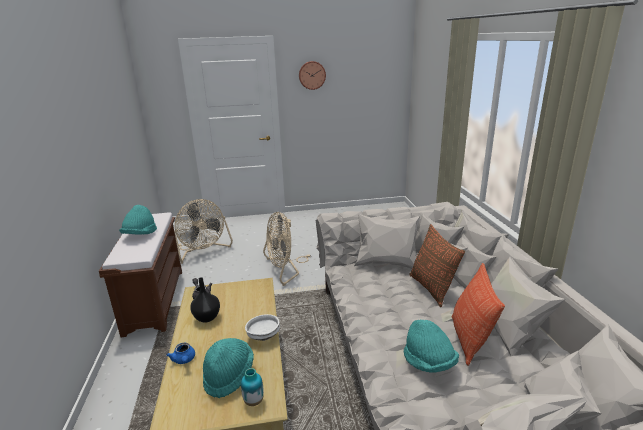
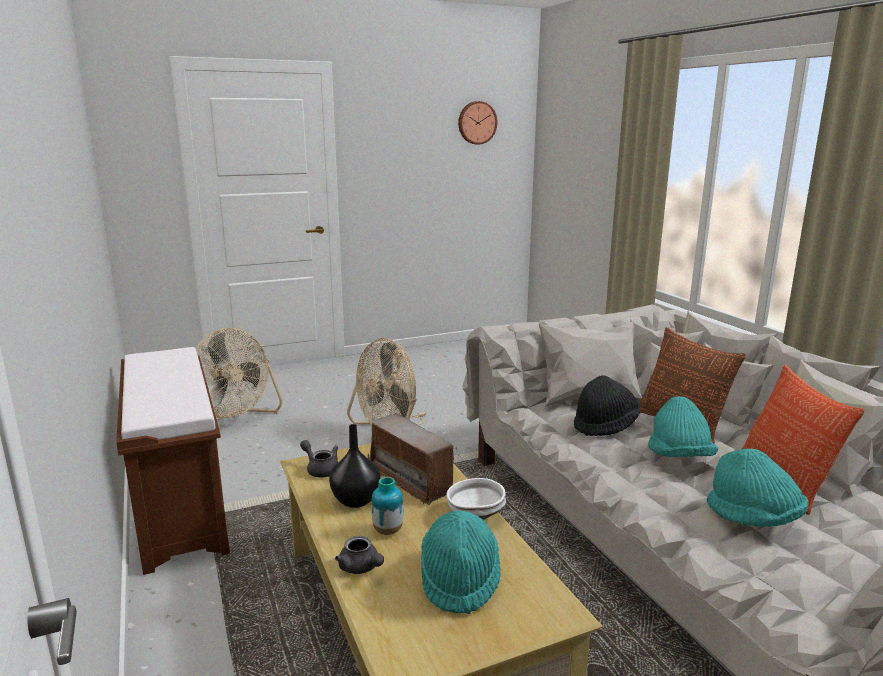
camera: 15 degrees left, 5 degrees down
turquoise hat [119,205,157,235] -> turquoise hat moved to [648,396,718,457]
blue teapot [166,343,195,364] -> grey teapot [335,536,384,574]
vase [241,368,264,406] -> vase moved to [371,477,403,535]
wall clock [299,61,326,90] -> wall clock moved to [458,101,497,145]
none -> radio [368,413,457,506]
none -> black hat [574,375,640,436]

